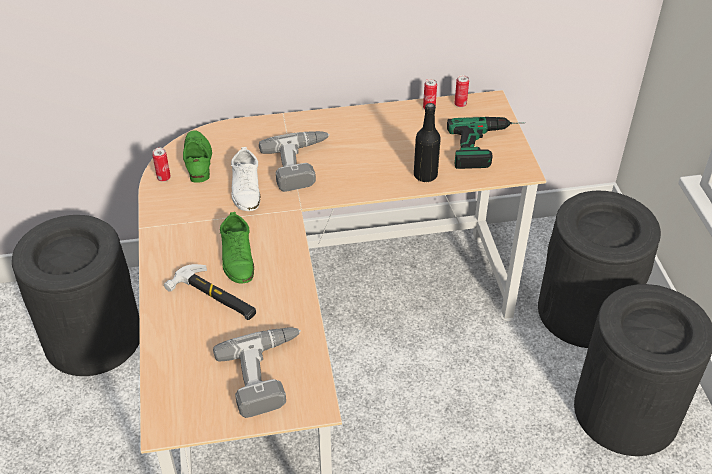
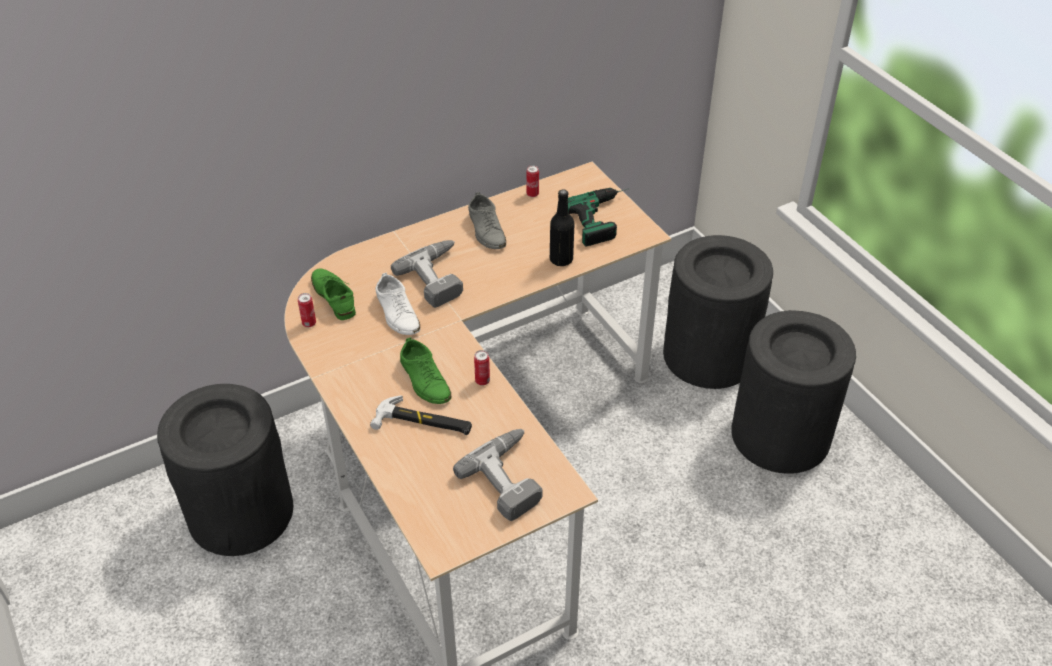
camera: 20 degrees left, 0 degrees up
can [454,75,469,107] -> can moved to [474,350,490,386]
none -> grey shoe [468,192,506,249]

